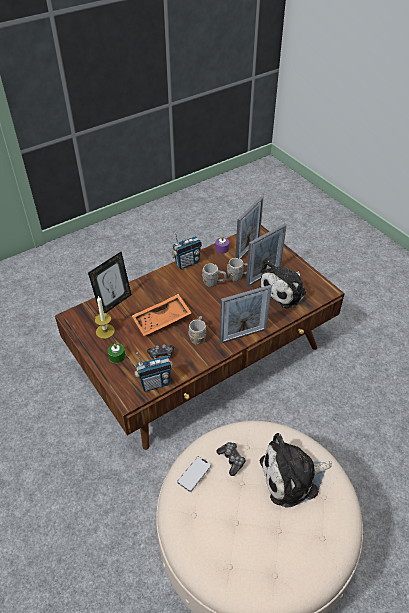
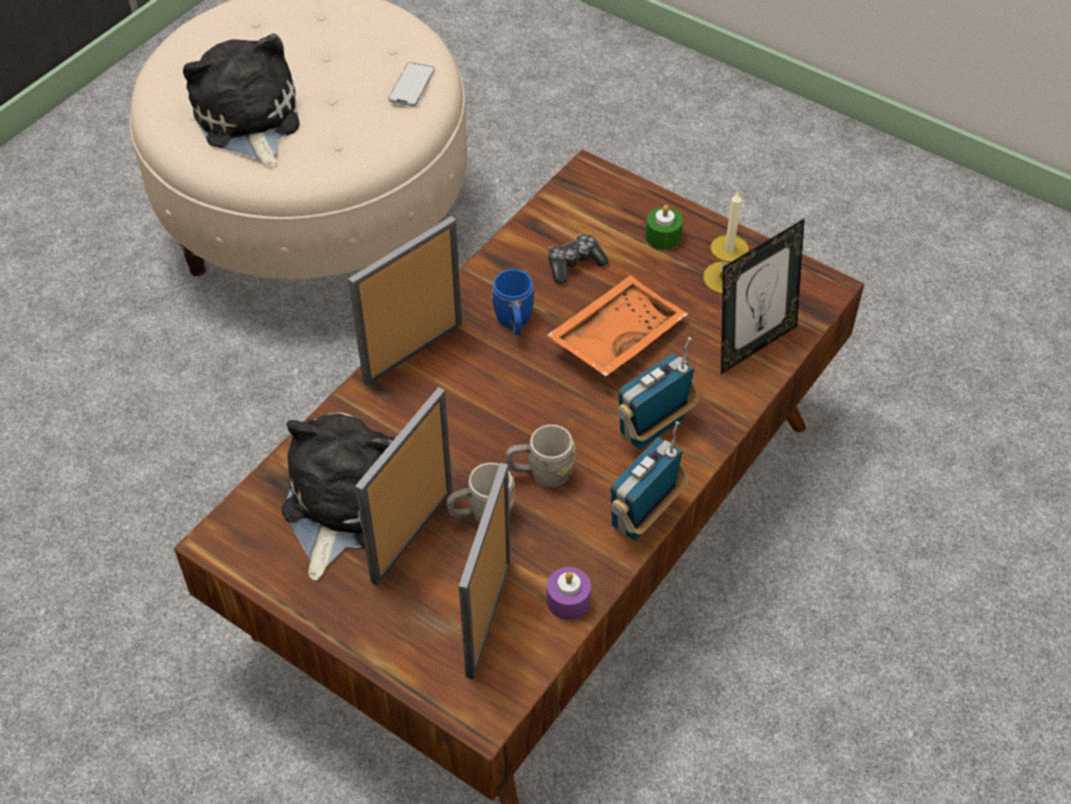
camera: 160 degrees right, 5 degrees up
picture frame [88,252,132,313] -> picture frame turned 150 degrees counterclockwise [721,218,805,374]
radio [134,353,173,392] -> radio moved to [617,337,699,449]
grey mug [188,316,206,345] -> blue mug [491,269,534,335]
game controller [216,442,246,476] -> none
plush toy [260,433,332,508] -> plush toy turned 75 degrees counterclockwise [183,34,300,168]

